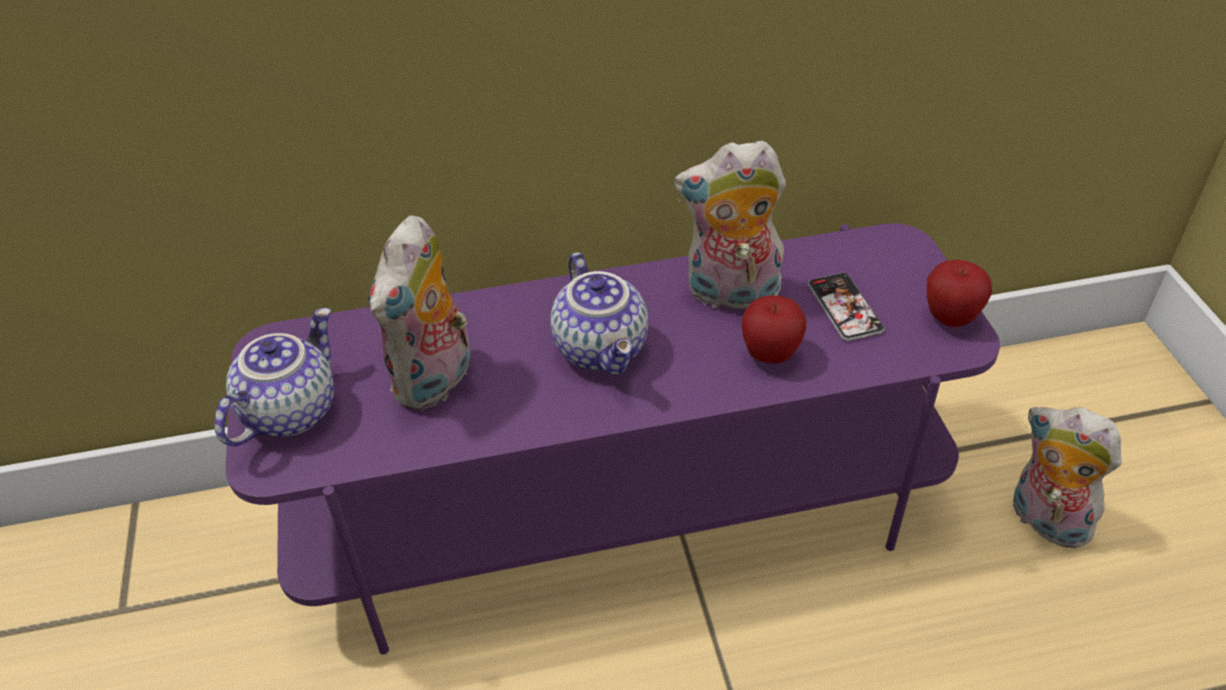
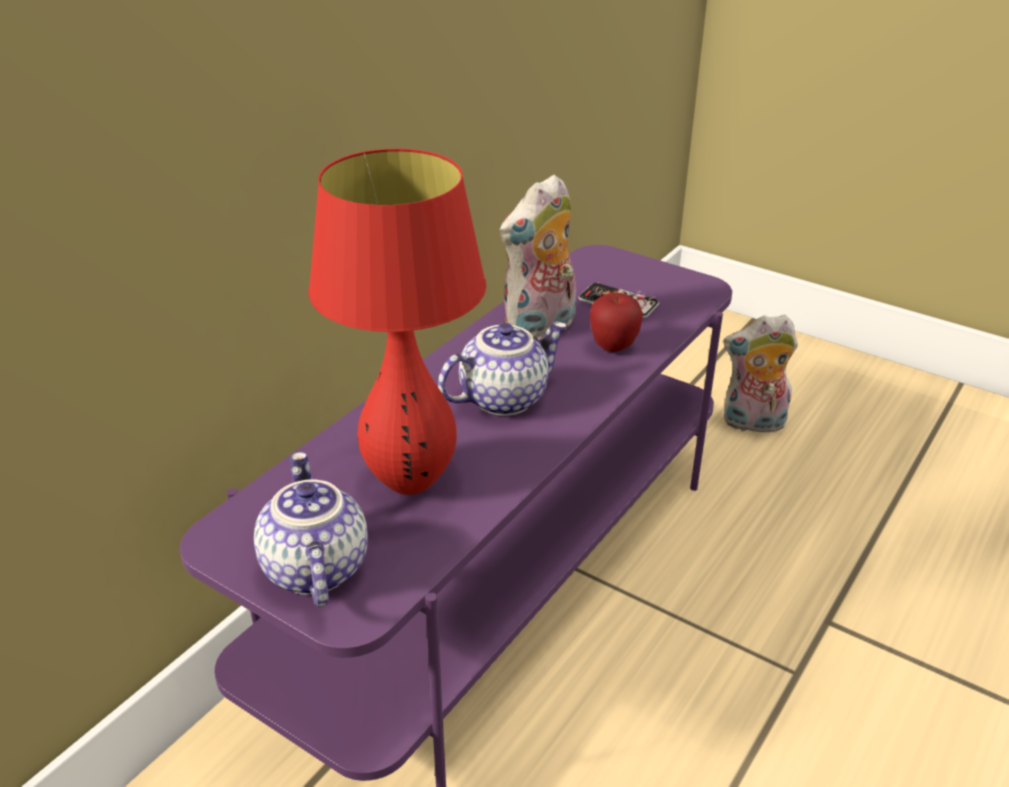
camera: 45 degrees left, 10 degrees down
plush toy [368,215,473,411] -> red table lamp [308,149,486,495]
teapot [551,252,649,374] -> teapot turned 60 degrees counterclockwise [438,322,567,416]
apple [927,260,992,327] -> none

